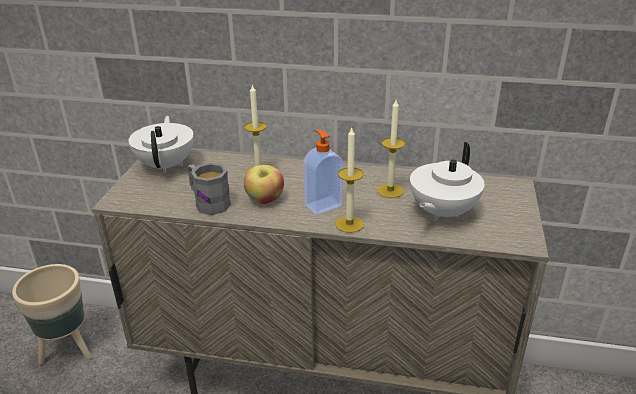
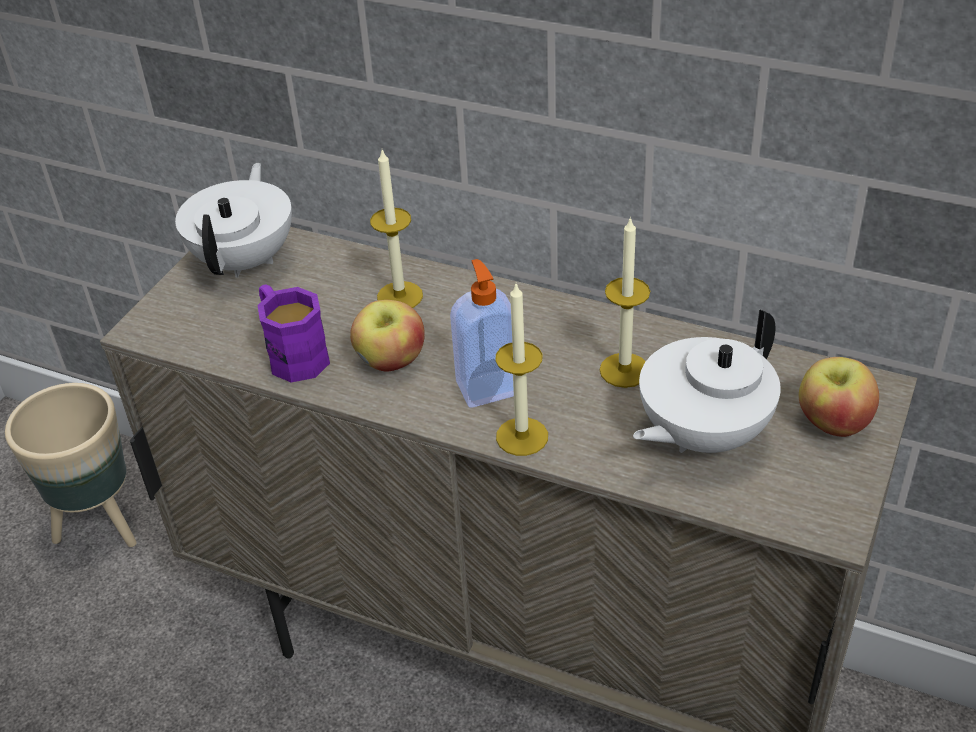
camera: 15 degrees right, 10 degrees up
grey mug [187,163,231,215] -> purple mug [257,284,330,382]
none -> apple [799,357,879,437]

